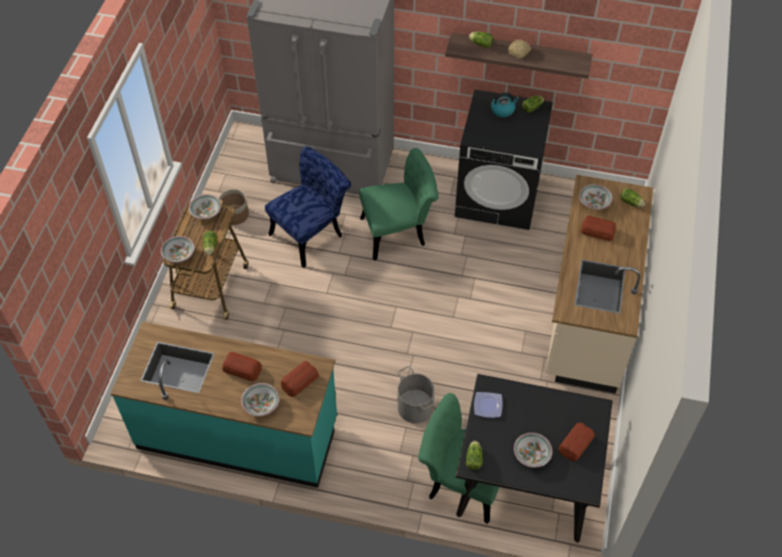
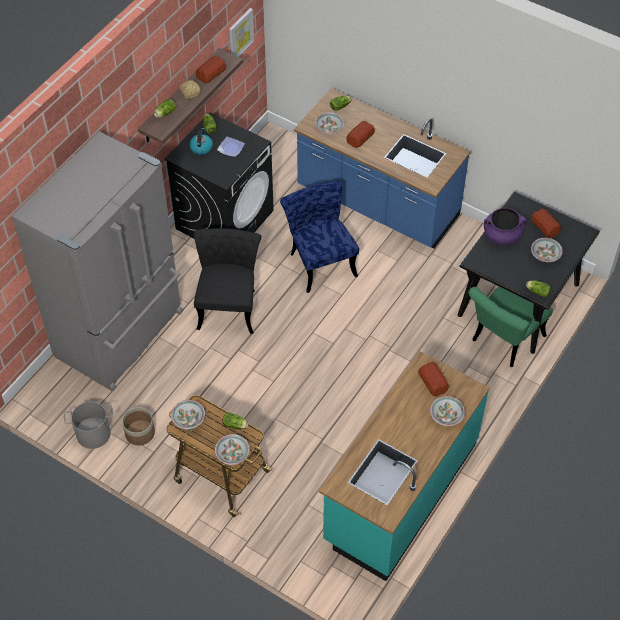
camera: 70 degrees left, 0 degrees up
bread [222,352,262,381] -> bread moved to [196,56,226,83]
blue chair [265,147,351,268] -> blue chair moved to [280,181,359,293]
green chair [359,148,439,260] -> black chair [194,228,261,334]
grey bucket [397,366,436,423] -> grey bucket moved to [64,402,113,449]
plate [474,392,502,418] -> plate moved to [217,137,245,157]
beige counter [546,175,653,394] -> blue counter [294,88,471,249]
none -> picture [229,8,254,57]
none -> purple cooking pot [484,207,527,245]

